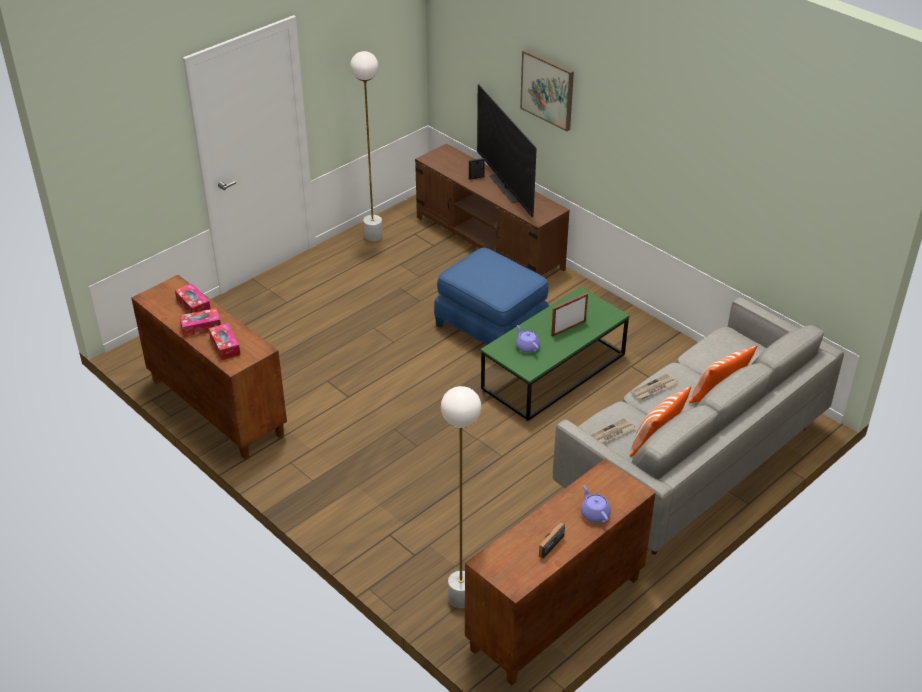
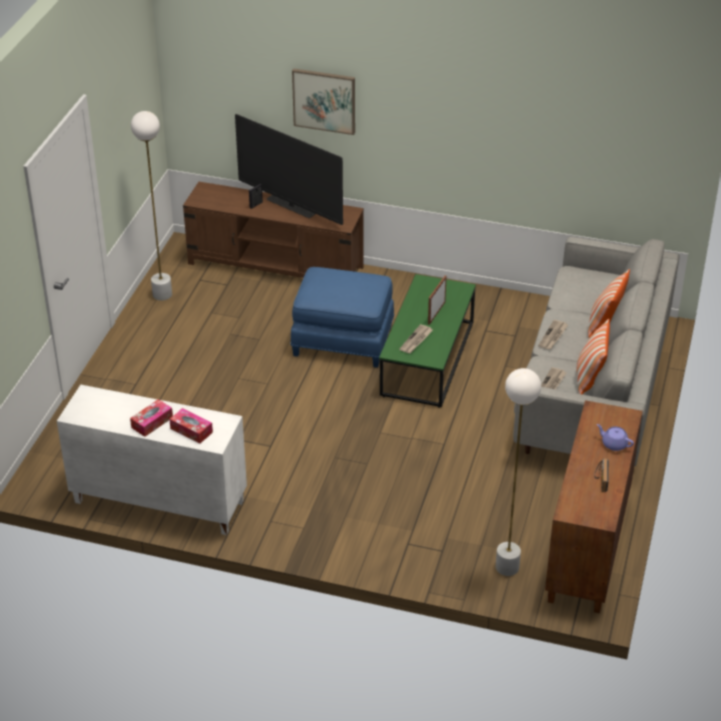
camera: 30 degrees left, 0 degrees up
brown cabinet [131,275,287,459] -> white cabinet [57,385,247,535]
tissue box [175,283,211,313] -> none
purple teapot [516,325,540,352] -> newspaper [399,324,433,354]

